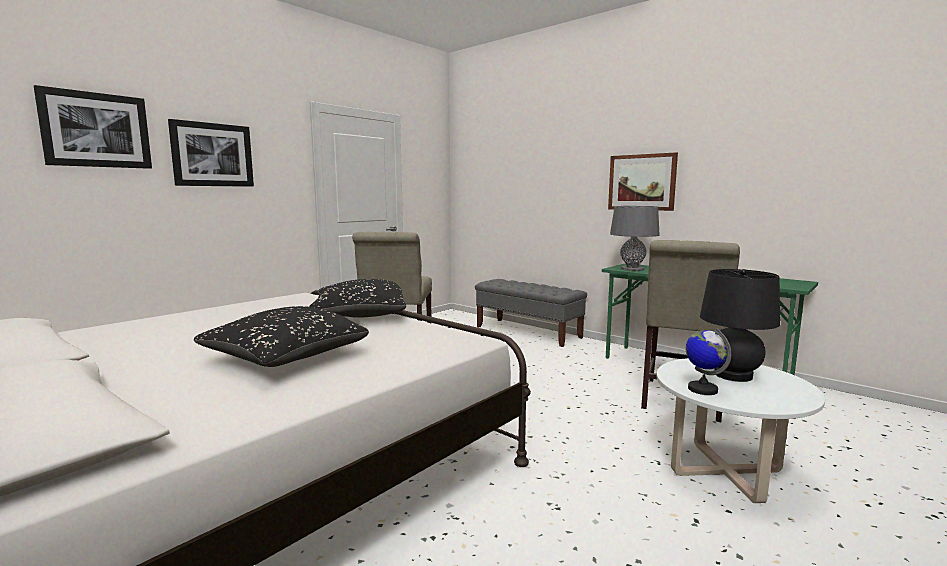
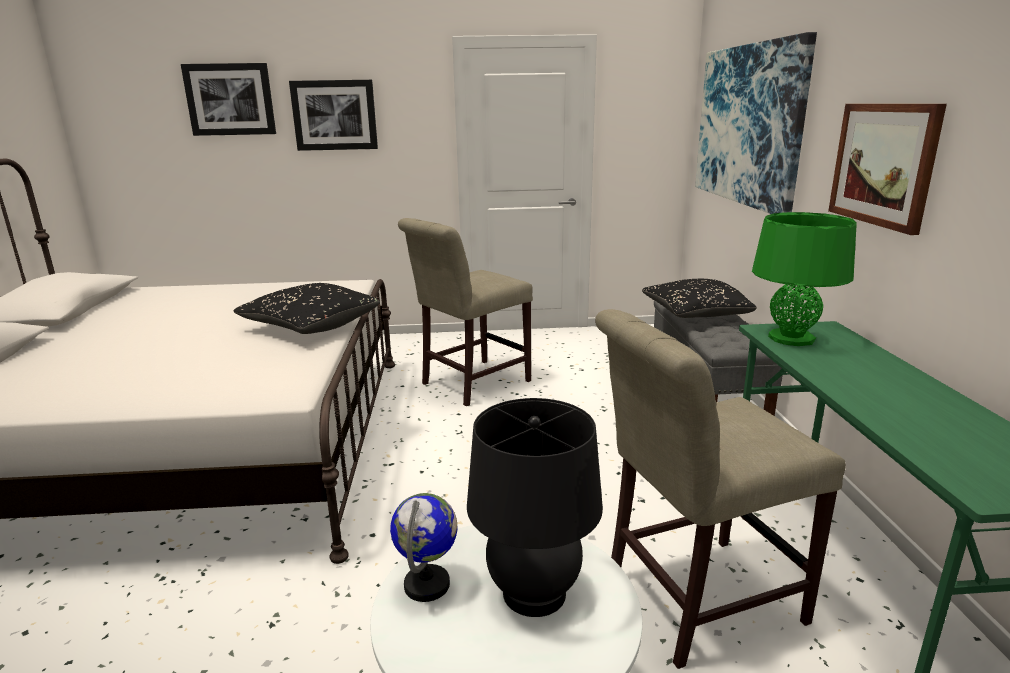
camera: 45 degrees right, 10 degrees up
black pillow [194,306,369,367] -> black pillow moved to [642,279,757,318]
grey table lamp [610,206,660,271] -> green table lamp [752,212,857,346]
none -> picture [695,32,817,214]

